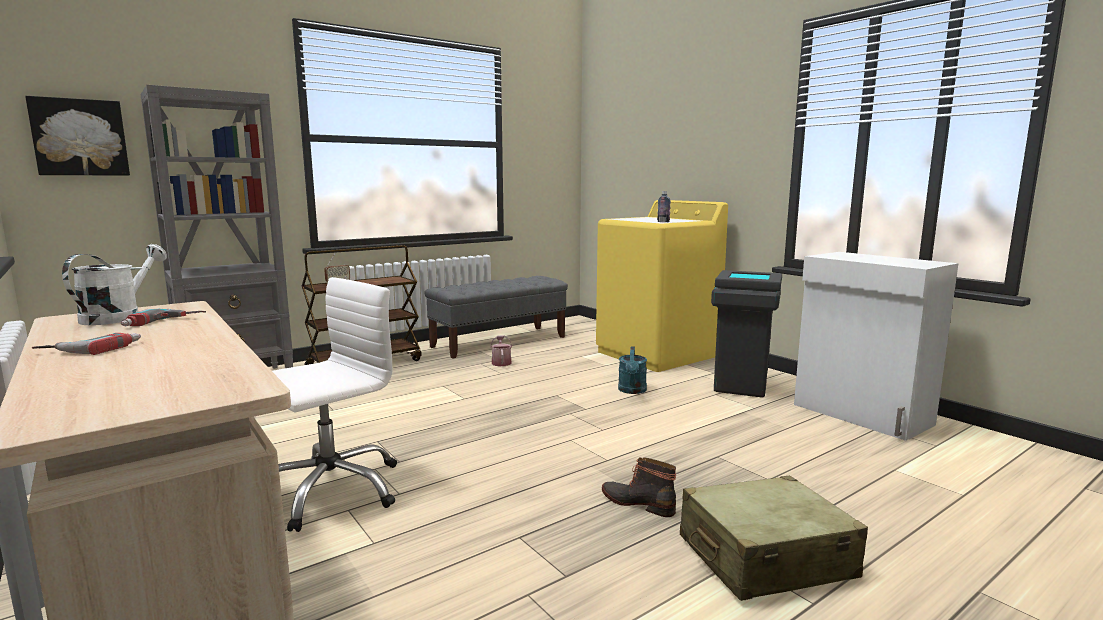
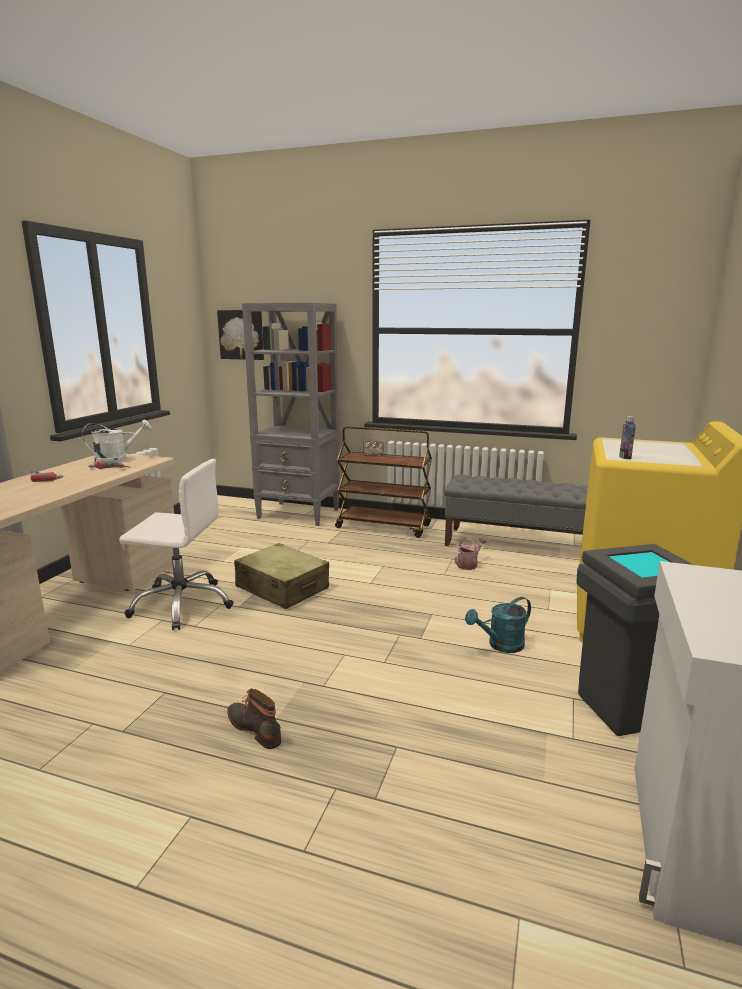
camera: 55 degrees right, 5 degrees up
boot [602,457,676,517] -> boot turned 45 degrees counterclockwise [227,688,281,749]
beige suitcase [680,475,868,601] -> beige suitcase moved to [234,543,329,609]

